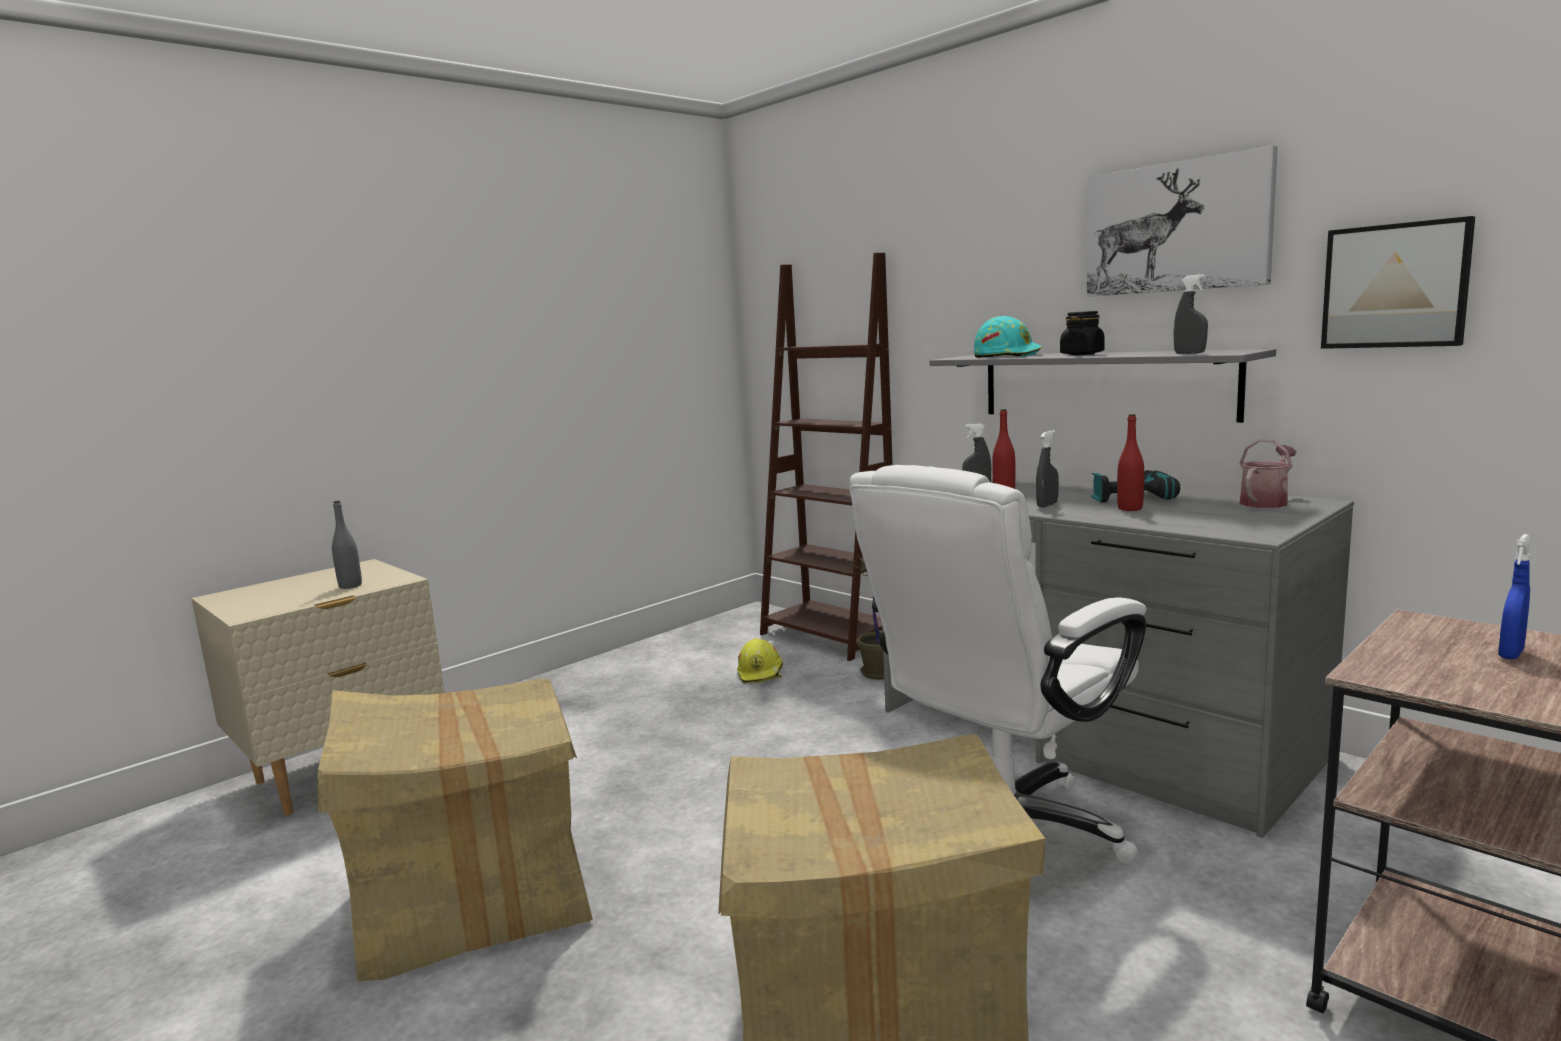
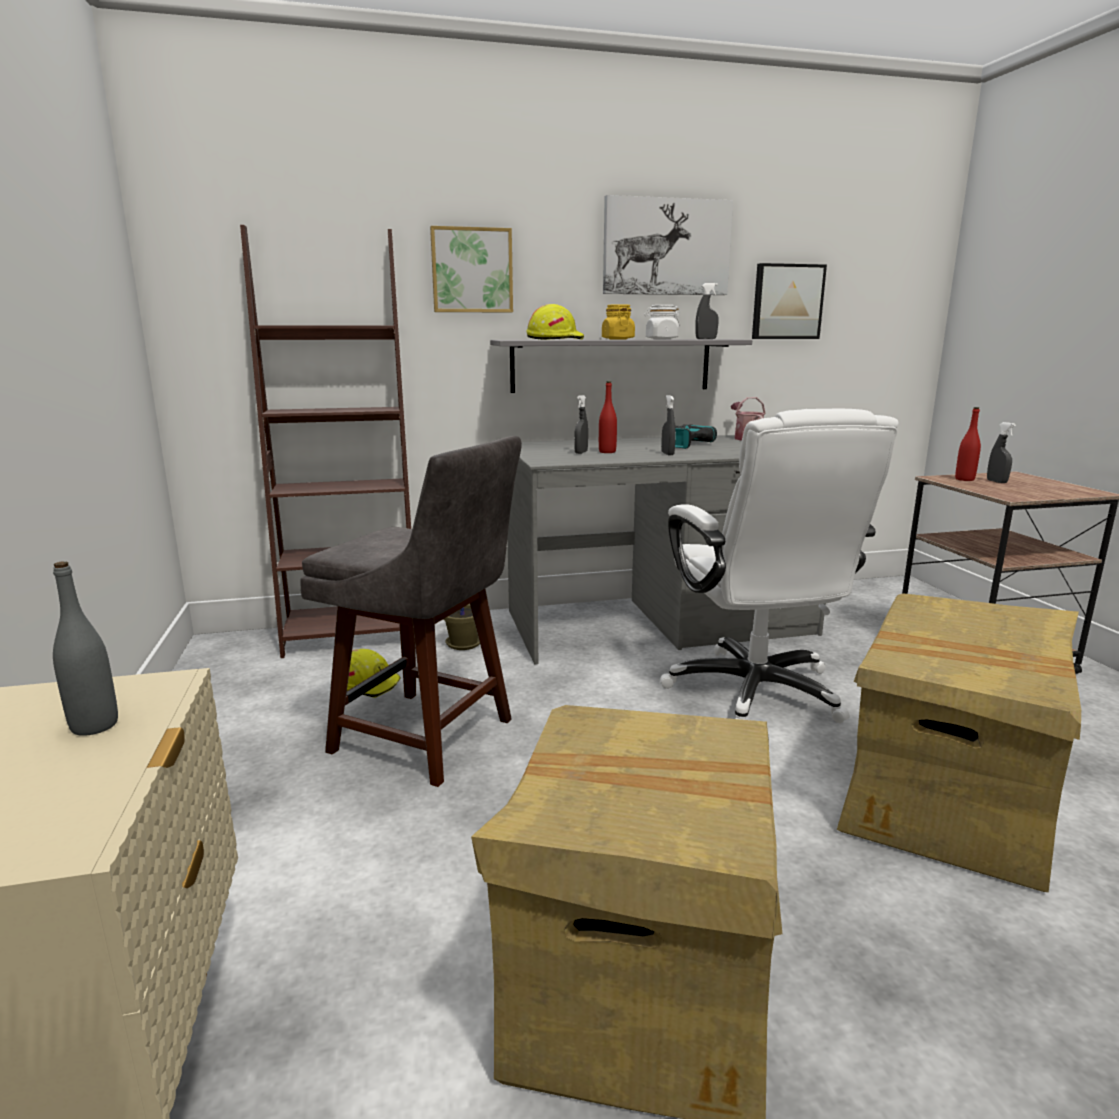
camera: 60 degrees left, 5 degrees up
turquoise hard hat [974,316,1042,358] -> yellow hard hat [526,304,584,340]
black jar [1060,311,1105,355] -> yellow jar [602,304,635,339]
red bottle [1117,414,1144,511] -> red bottle moved to [955,407,981,481]
blue spray bottle [1498,534,1531,659] -> grey spray bottle [987,422,1016,483]
none -> grey stool [300,436,522,787]
none -> picture [430,226,513,313]
none -> white jar [644,305,680,339]

